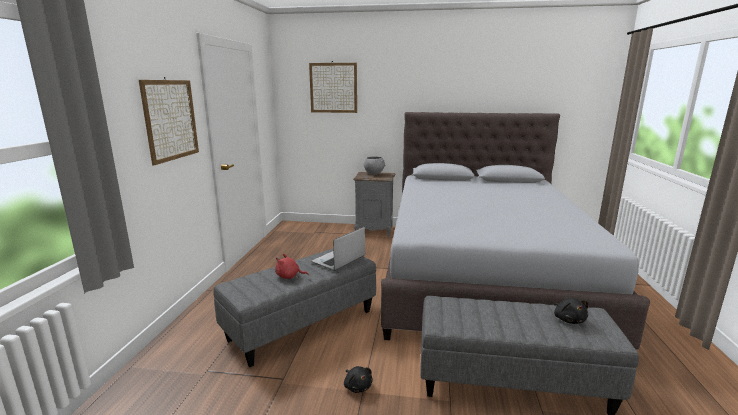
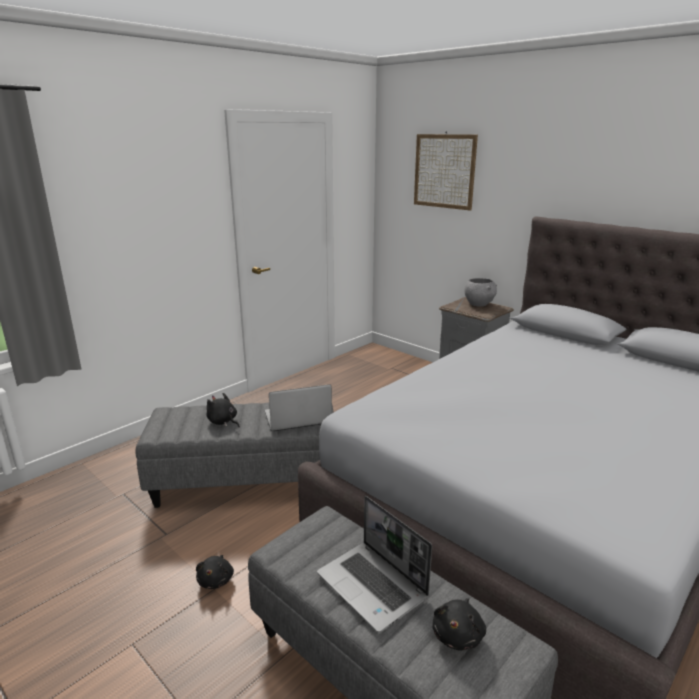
camera: 35 degrees right, 5 degrees up
picture [139,77,199,165] -> none
red plush toy [275,254,309,279] -> black plush toy [206,393,240,427]
none -> laptop [317,496,432,632]

